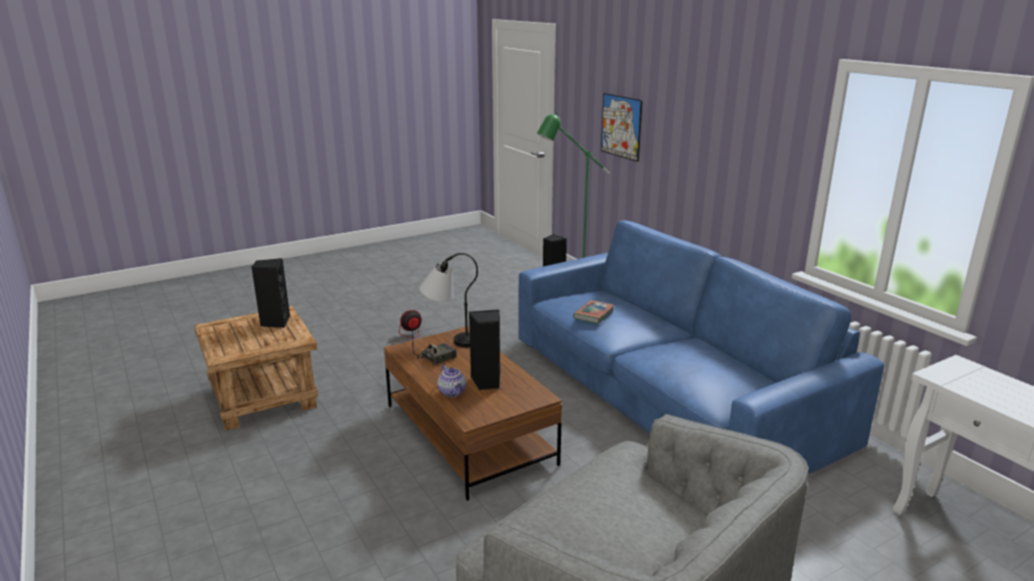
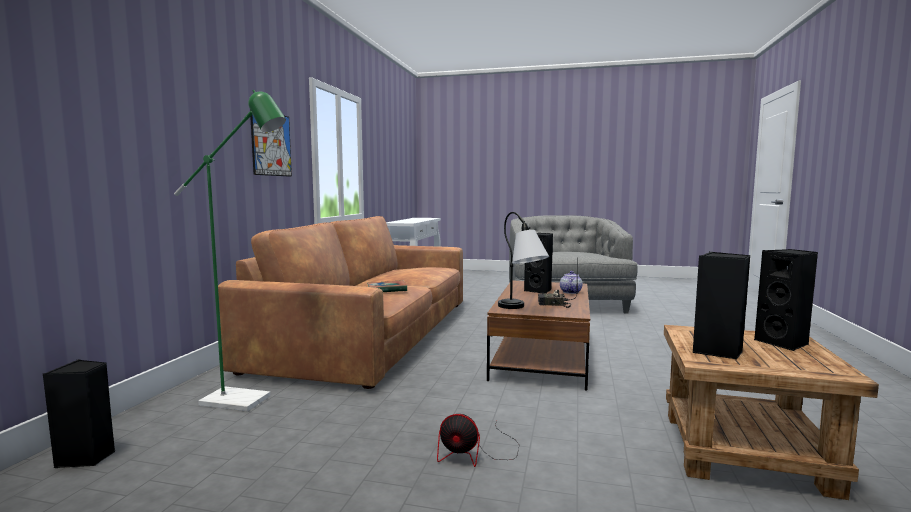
camera: 135 degrees left, 15 degrees down
blue sofa [518,220,884,474] -> brown sofa [218,216,463,389]
picture [601,93,643,162] -> picture moved to [250,110,292,177]
none -> black speaker [754,249,818,351]

